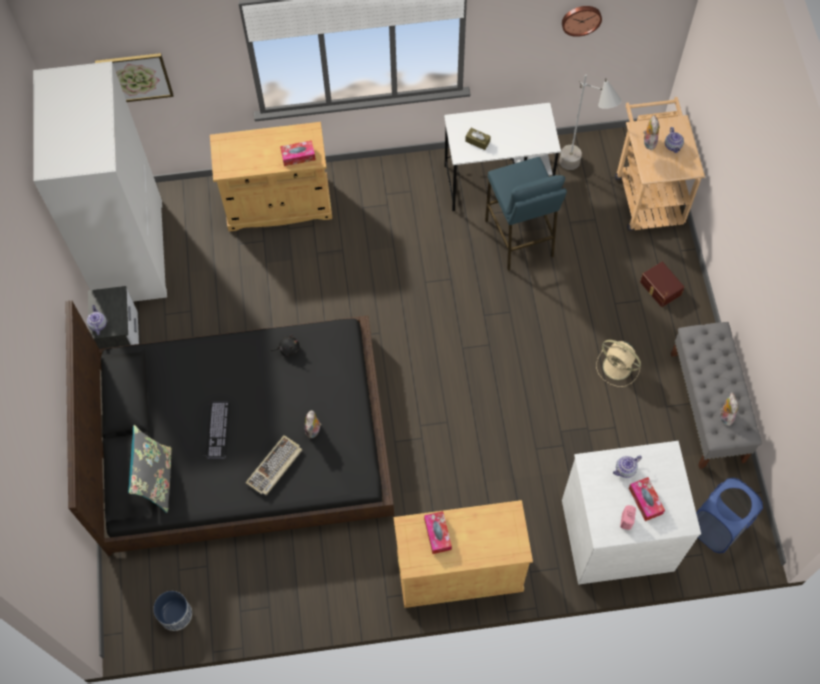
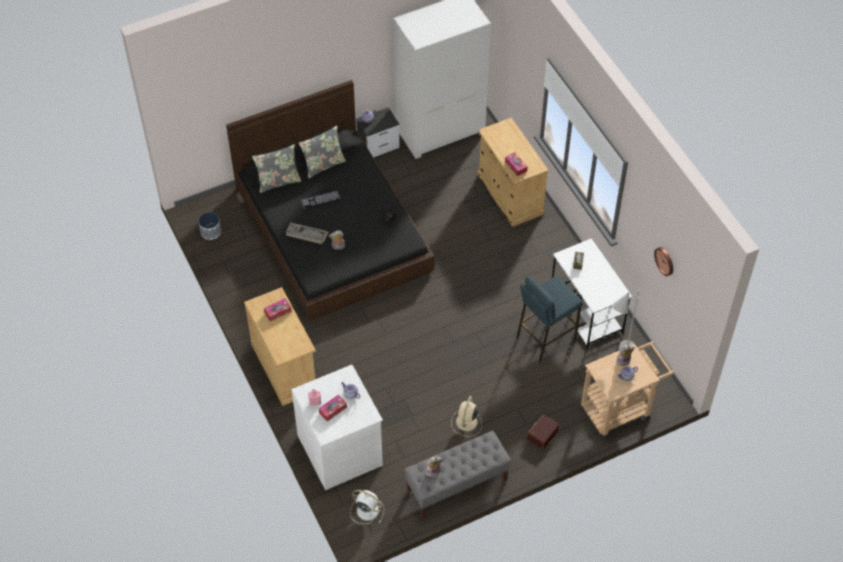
camera: 70 degrees right, 10 degrees down
picture [95,53,173,102] -> none
blue laundry basket [696,478,763,553] -> white fan [350,490,384,524]
none -> grey pillow [298,126,346,179]

